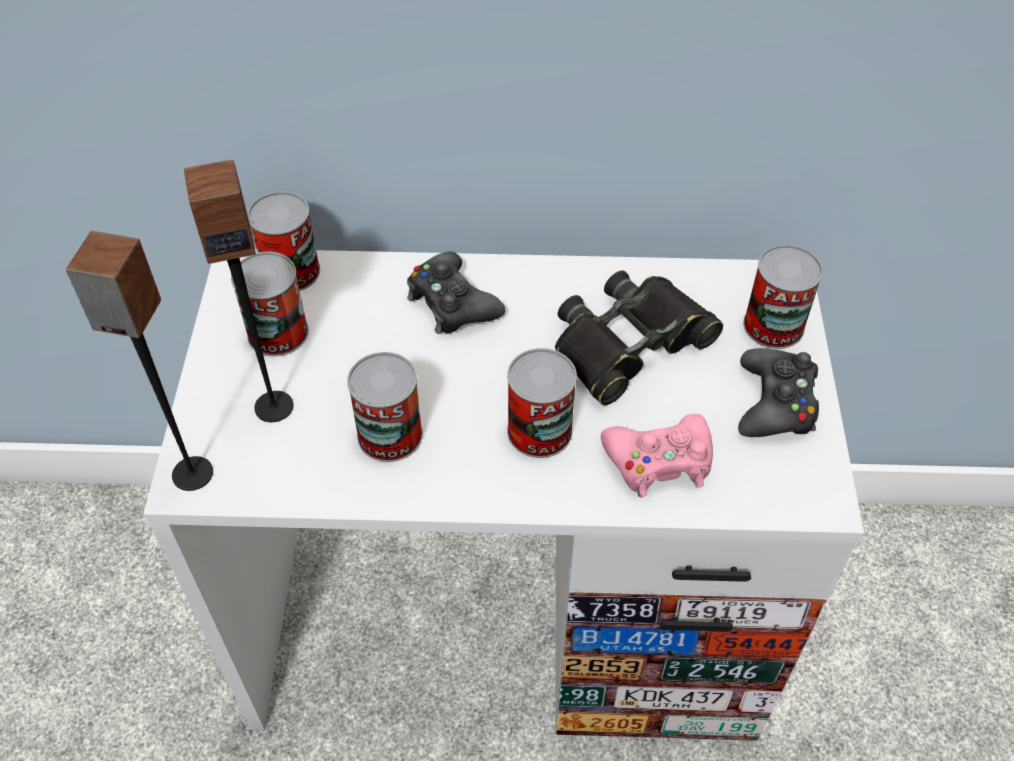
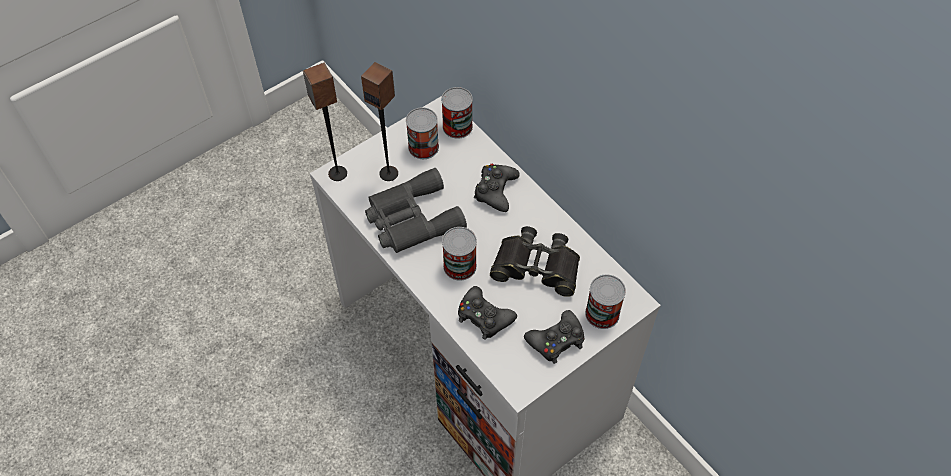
camera: 50 degrees right, 5 degrees up
can [347,352,423,462] -> grey binoculars [365,168,467,253]
pink game controller [601,414,713,497] -> black game controller [458,286,517,340]

